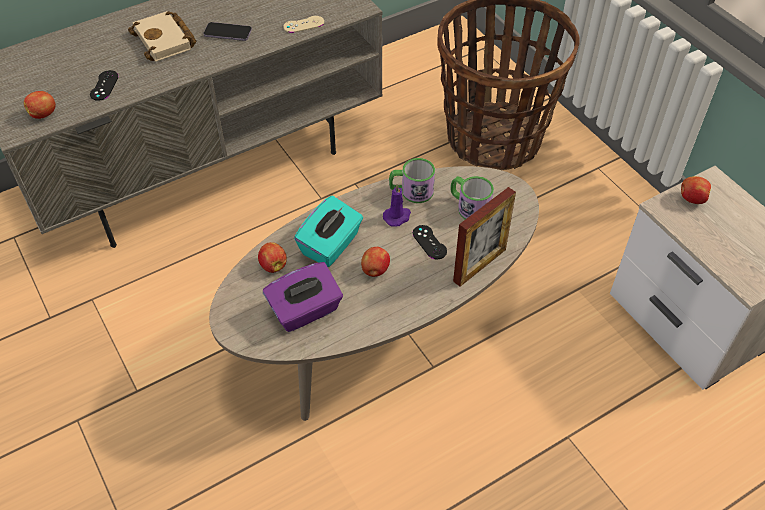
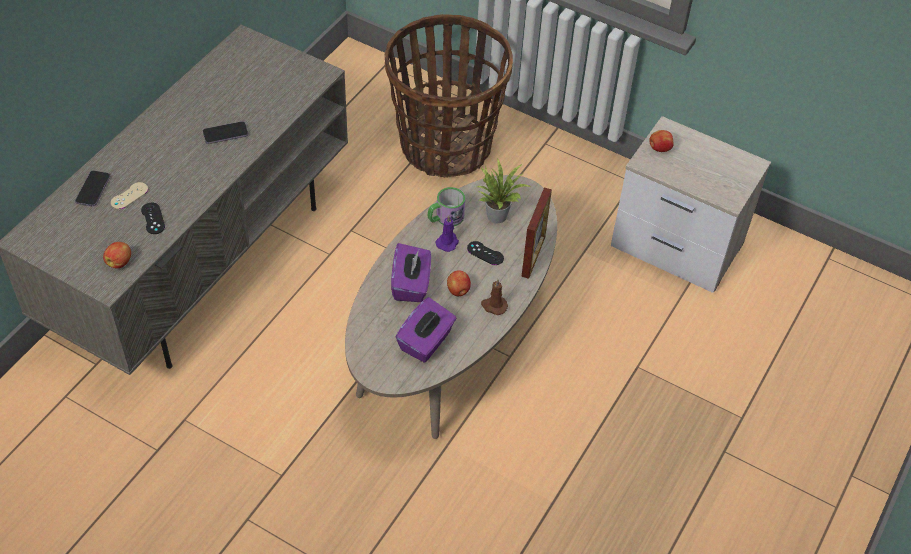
camera: 30 degrees left, 0 degrees up
beige book [128,11,196,61] -> none
apple [258,242,287,273] -> none
beige game controller [283,16,324,33] -> beige game controller moved to [111,182,148,209]
turquoise tissue box [294,195,363,267] -> purple tissue box [391,243,431,302]
mug [450,176,494,219] -> potted plant [477,157,531,223]
none -> phone [75,171,111,206]
none -> brown candle [481,279,508,315]

